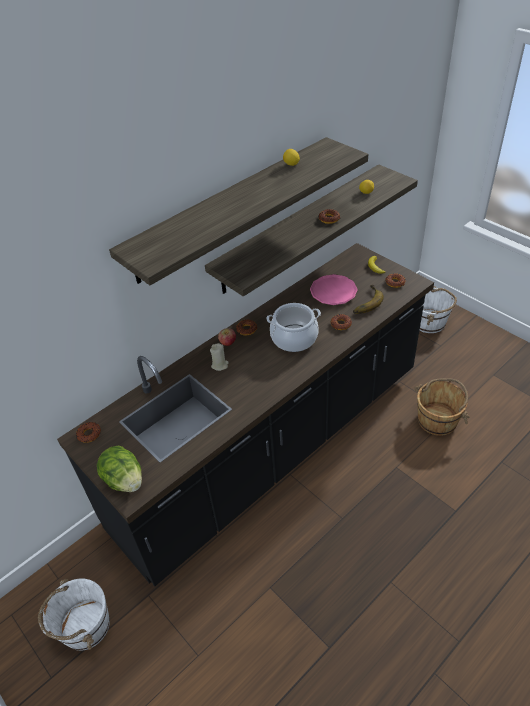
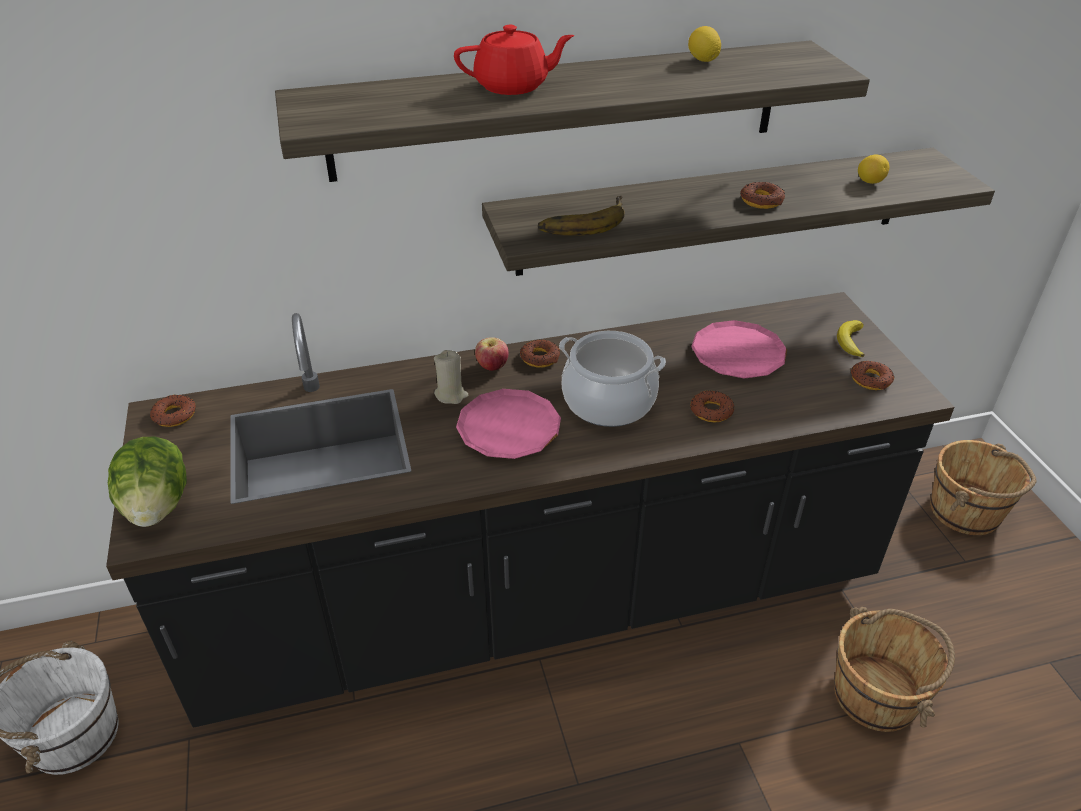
camera: 25 degrees right, 5 degrees down
banana [353,285,384,314] -> banana moved to [538,196,625,236]
white bucket [420,286,457,333] -> brown bucket [930,440,1036,535]
none -> red teapot [454,25,574,95]
none -> pink plate [456,389,561,459]

